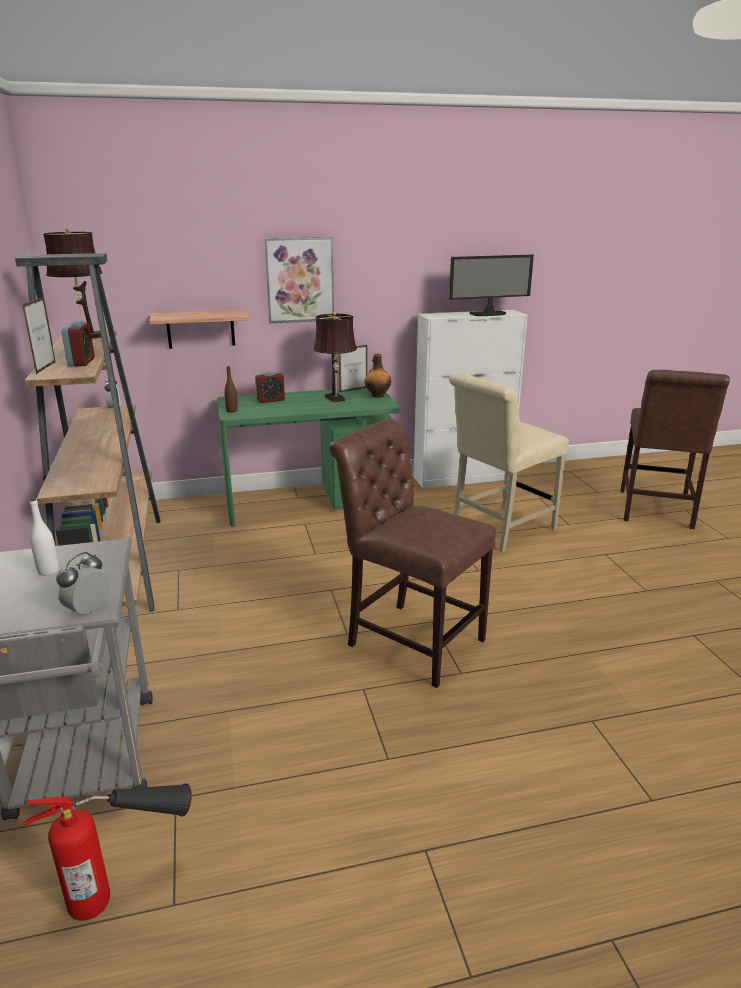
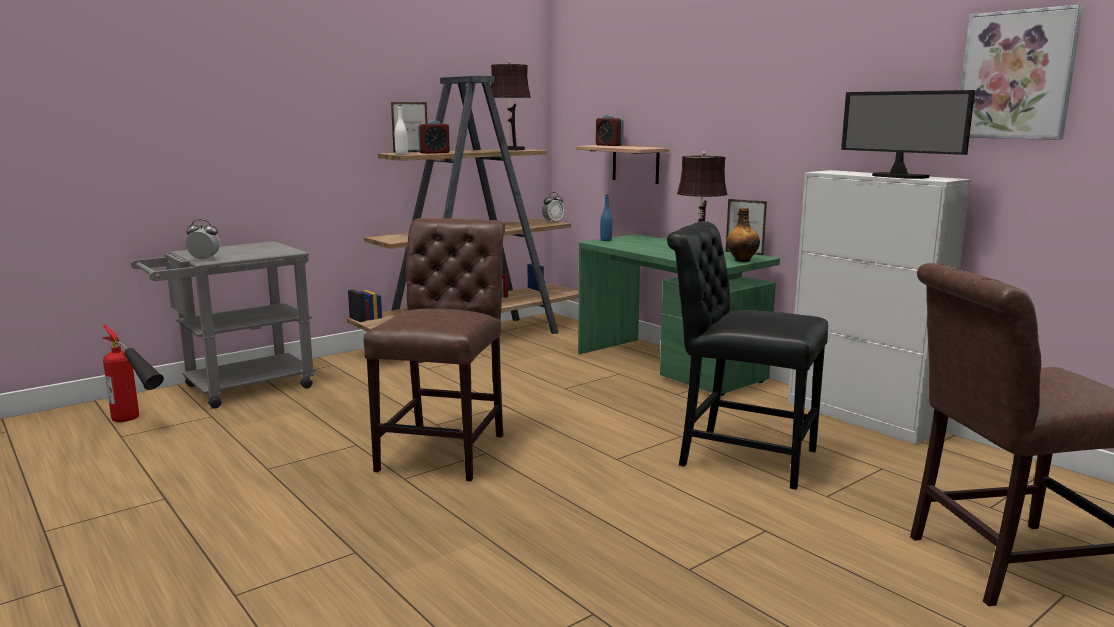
camera: 65 degrees right, 10 degrees down
white bottle [30,498,59,576] -> white bottle moved to [395,105,408,155]
brown bottle [224,366,238,413] -> blue bottle [600,195,612,241]
alarm clock [255,371,285,403] -> alarm clock moved to [596,115,624,146]
picture [264,237,334,323] -> picture moved to [961,5,1083,140]
beige chair [449,373,569,552] -> black chair [667,221,828,490]

